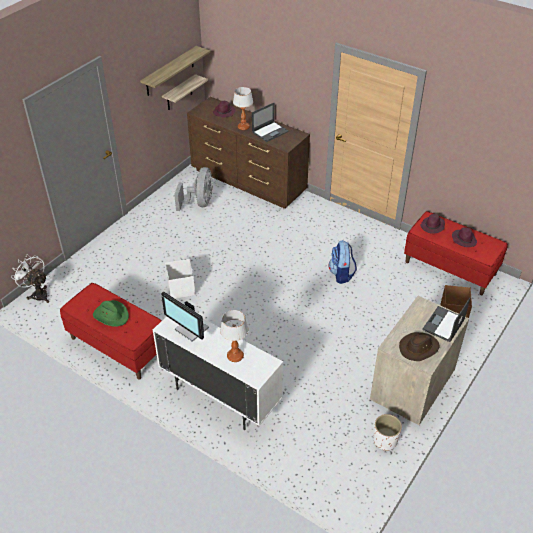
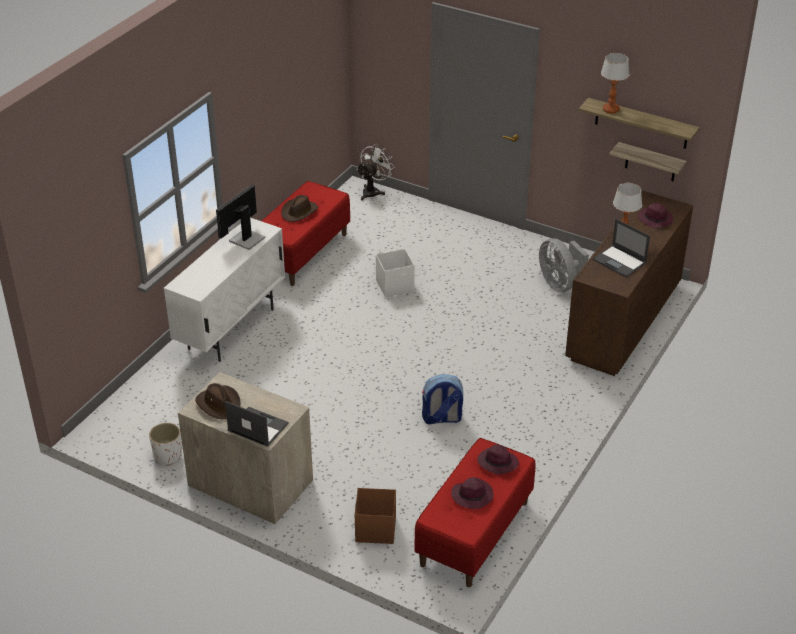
camera: 85 degrees right, 5 degrees down
green hat [93,300,129,327] -> brown hat [281,195,318,222]
grey fan [174,167,213,211] -> grey fan turned 60 degrees clockwise [539,238,589,292]
table lamp [220,310,248,362] -> table lamp moved to [601,53,629,114]

